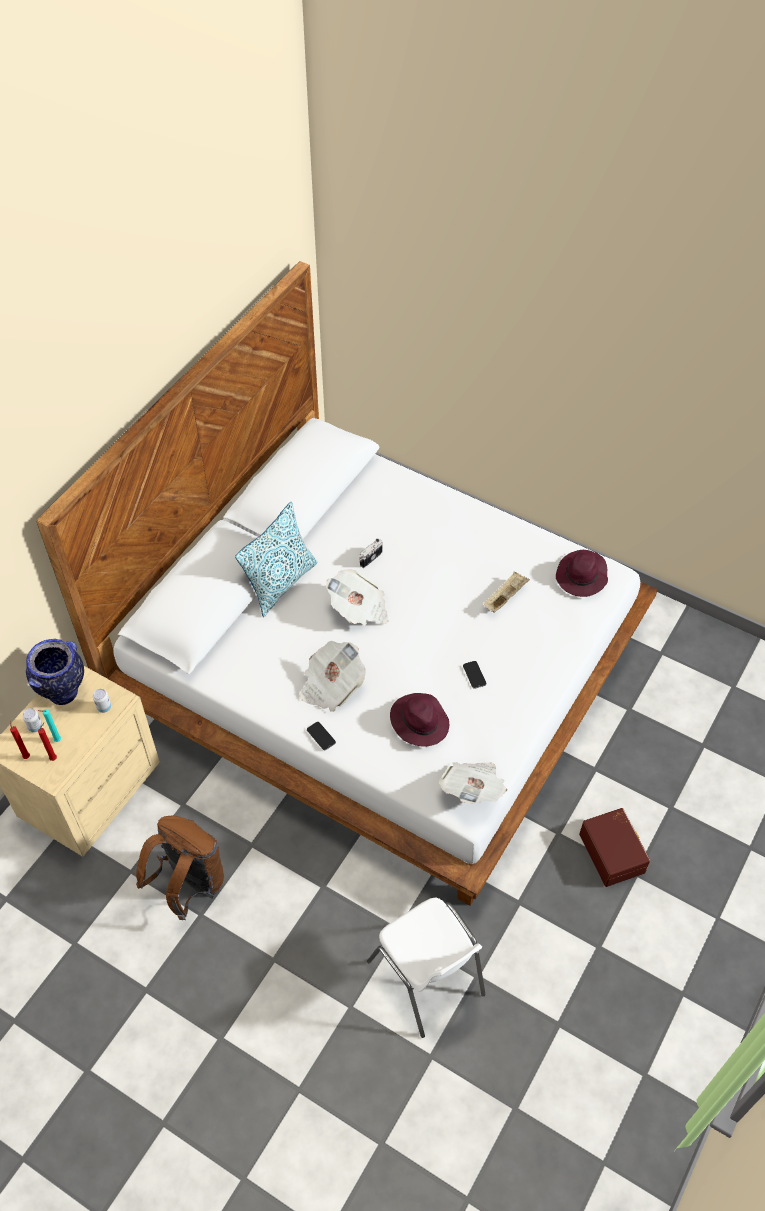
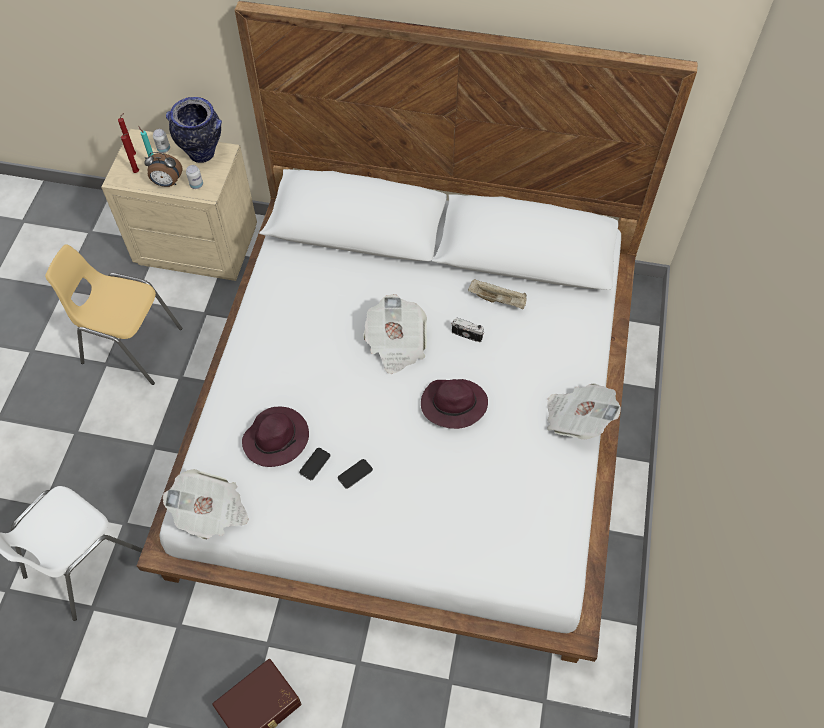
camera: 70 degrees right, 5 degrees up
brown backpack [136,816,224,920] -> yellow chair [45,244,183,385]
pillow [235,501,317,617] -> none
newspaper [300,641,366,712] -> newspaper moved to [547,383,621,439]
phone [307,722,336,750] -> phone moved to [299,448,331,480]
beige tray [483,572,530,613] -> beige tray moved to [468,279,527,309]
purple hat [556,550,608,597] -> purple hat moved to [421,379,488,429]
none -> alarm clock [144,152,183,187]

